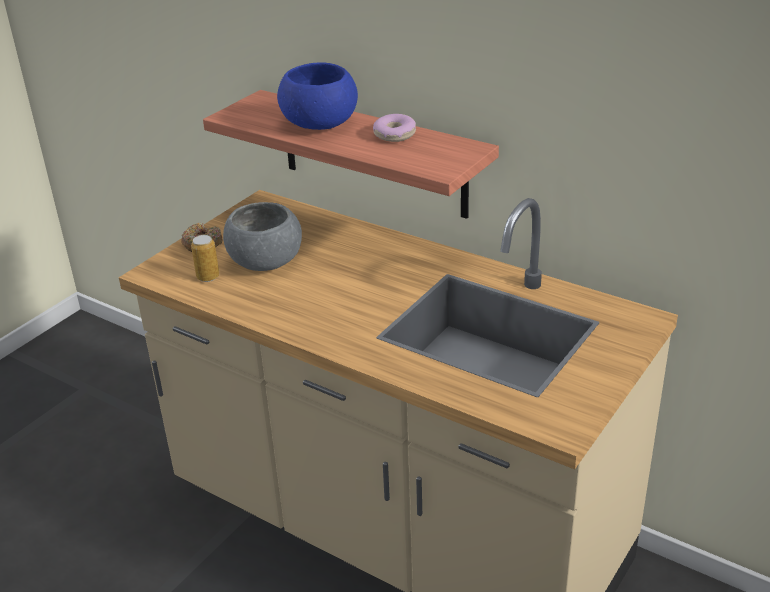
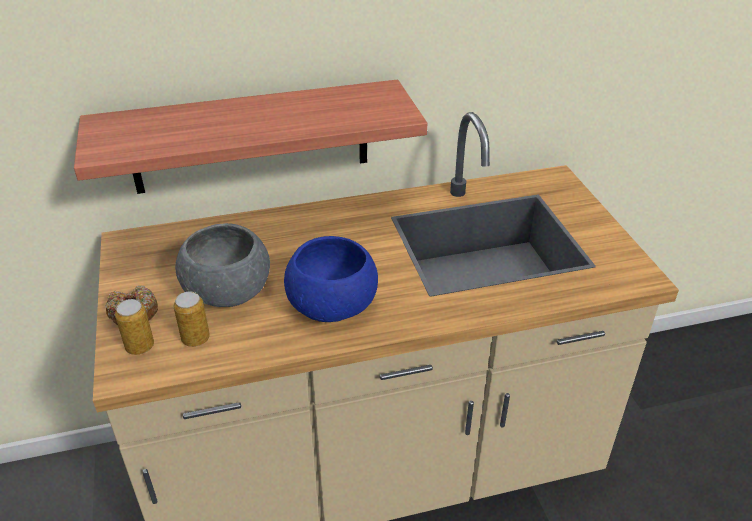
camera: 50 degrees left, 5 degrees up
blue bowl [277,62,358,130] -> blue bowl moved to [284,236,378,322]
donut [373,114,416,142] -> none
none -> can [115,299,154,355]

